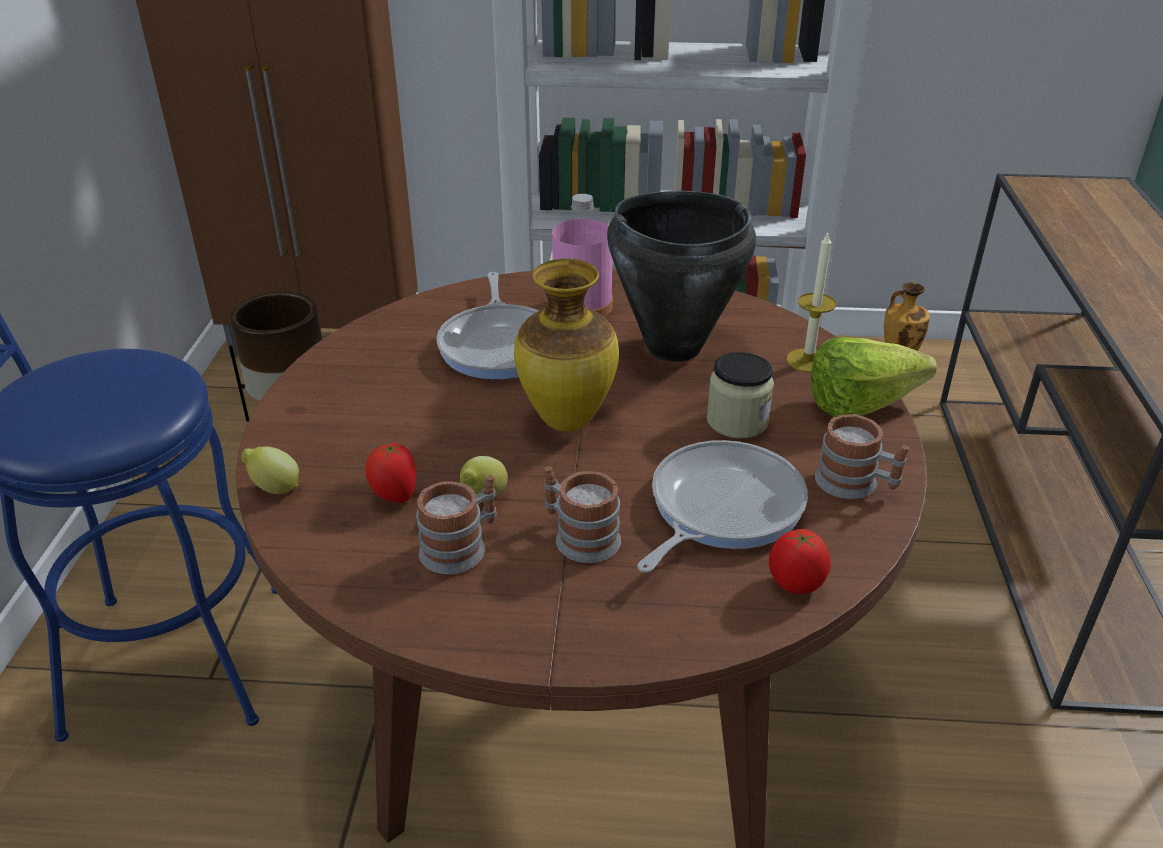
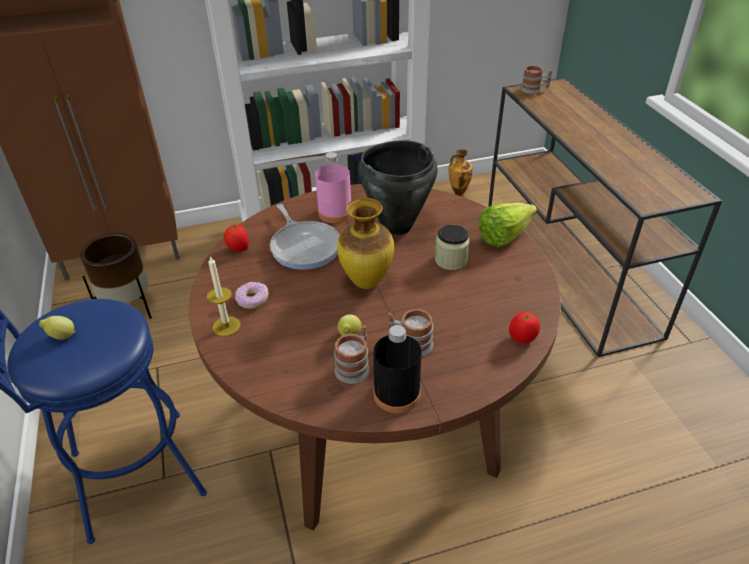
camera: 20 degrees left, 5 degrees up
lemon [241,446,299,494] -> lemon moved to [39,316,75,340]
tomato [365,442,416,503] -> tomato moved to [224,224,249,252]
frying pan [637,440,808,573] -> none
candle [786,232,837,373] -> candle moved to [207,256,240,336]
mug [815,414,909,499] -> mug moved to [521,65,552,94]
none -> donut [235,282,269,309]
none -> black bottle [373,325,421,413]

